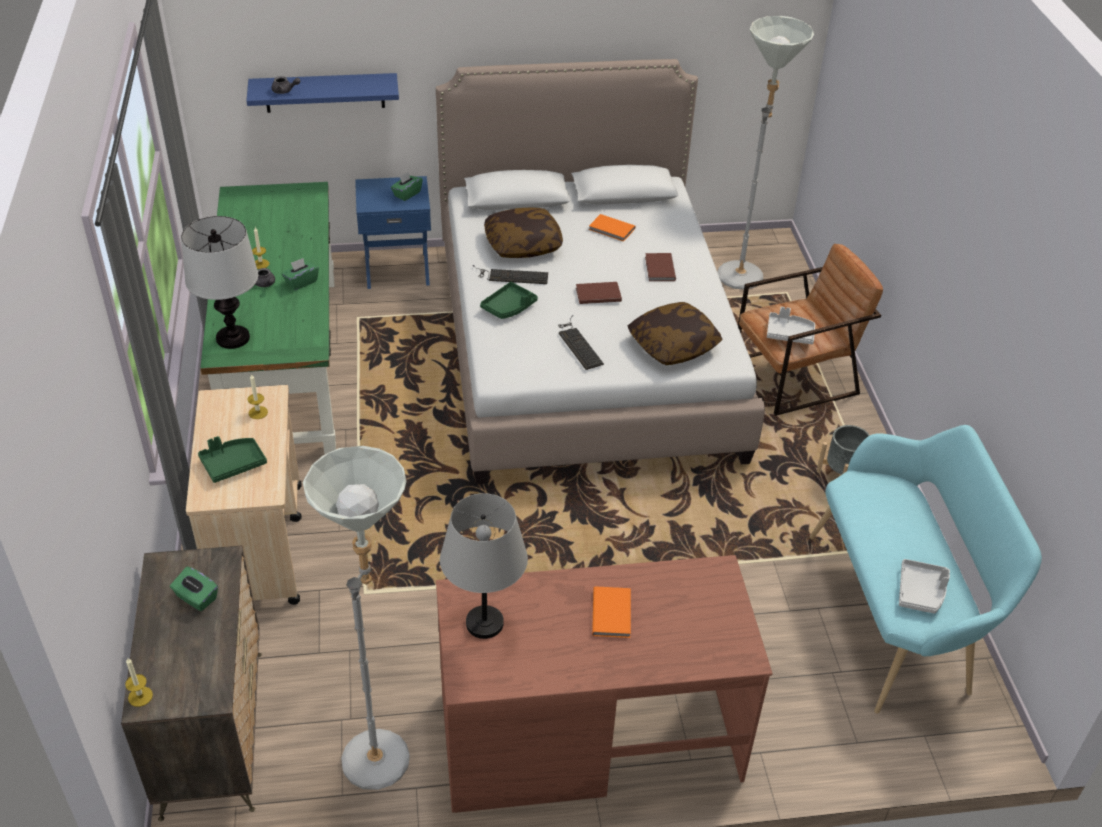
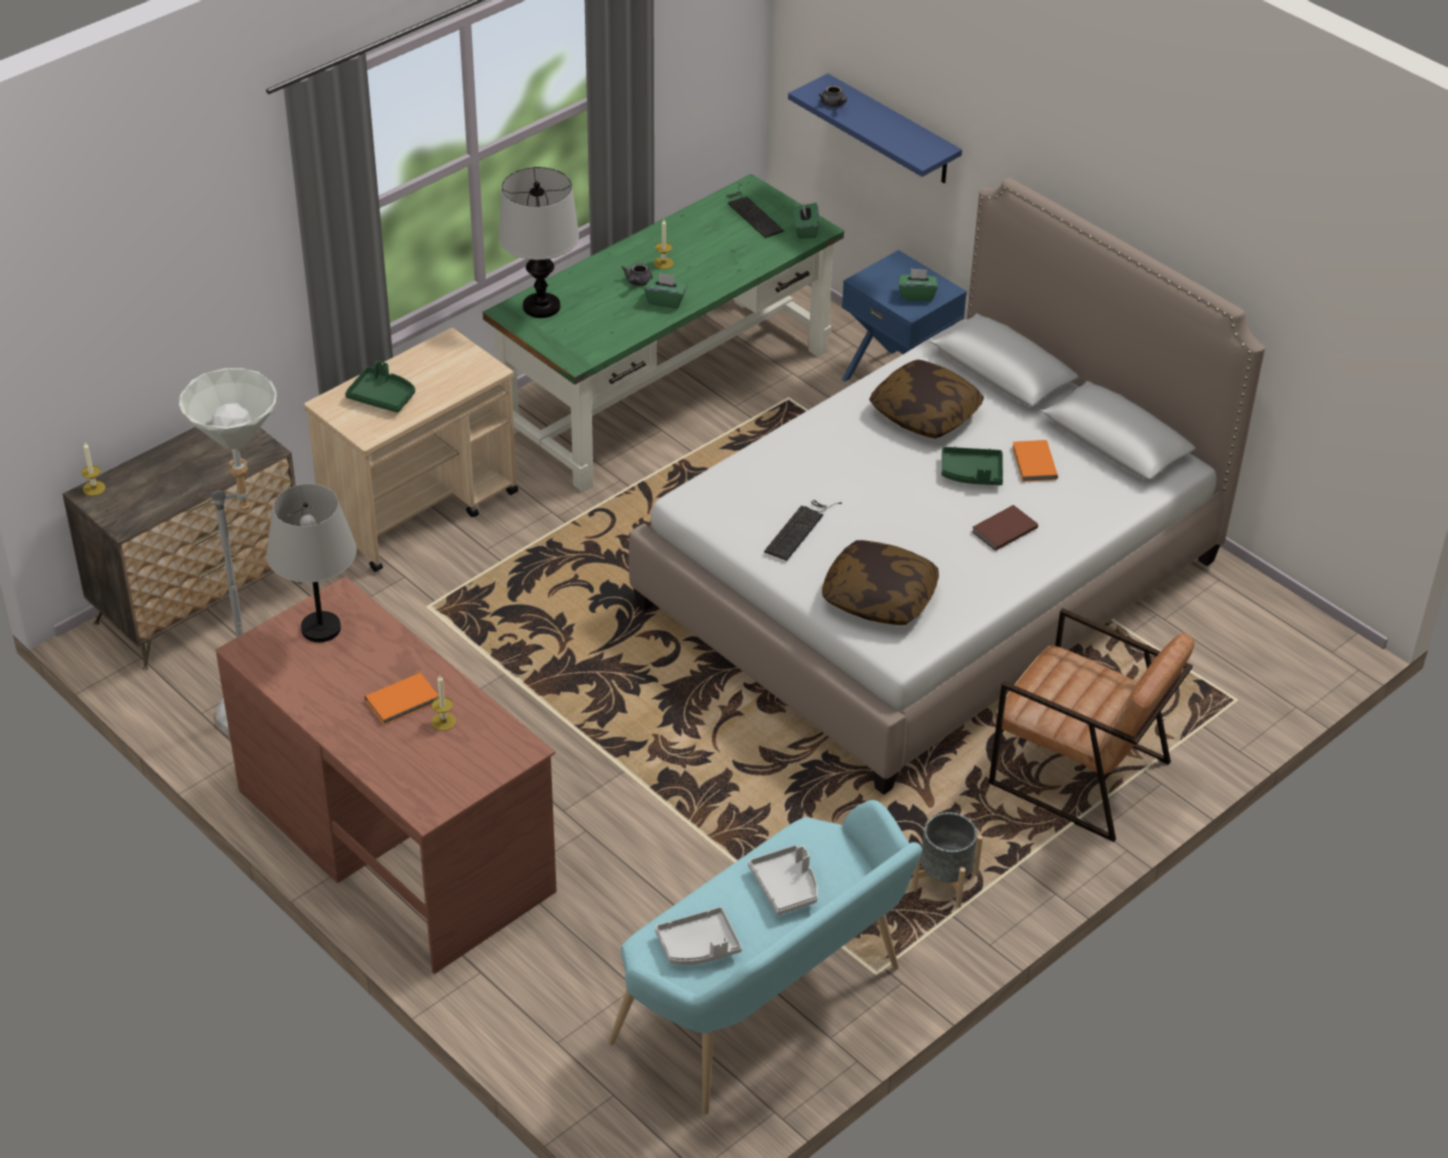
camera: 55 degrees right, 0 degrees up
green tissue box [170,567,218,611] -> green tissue box moved to [794,202,819,238]
candle [247,374,268,419] -> candle moved to [431,675,456,731]
keyboard [473,265,548,284] -> keyboard moved to [726,184,784,238]
green tray [480,282,538,319] -> green tray moved to [942,447,1003,485]
brown book [576,282,622,304] -> none
grey floor lamp [718,16,814,290] -> none
grey tray [767,307,815,344] -> grey tray moved to [748,845,818,915]

